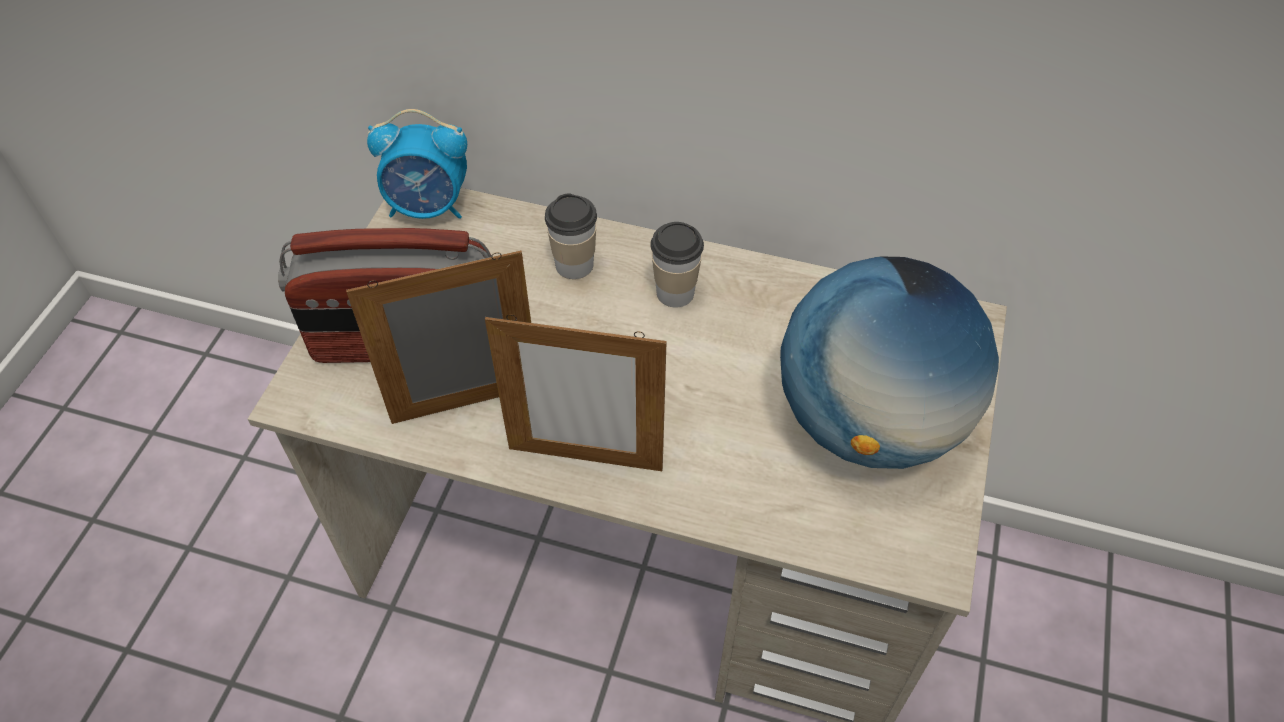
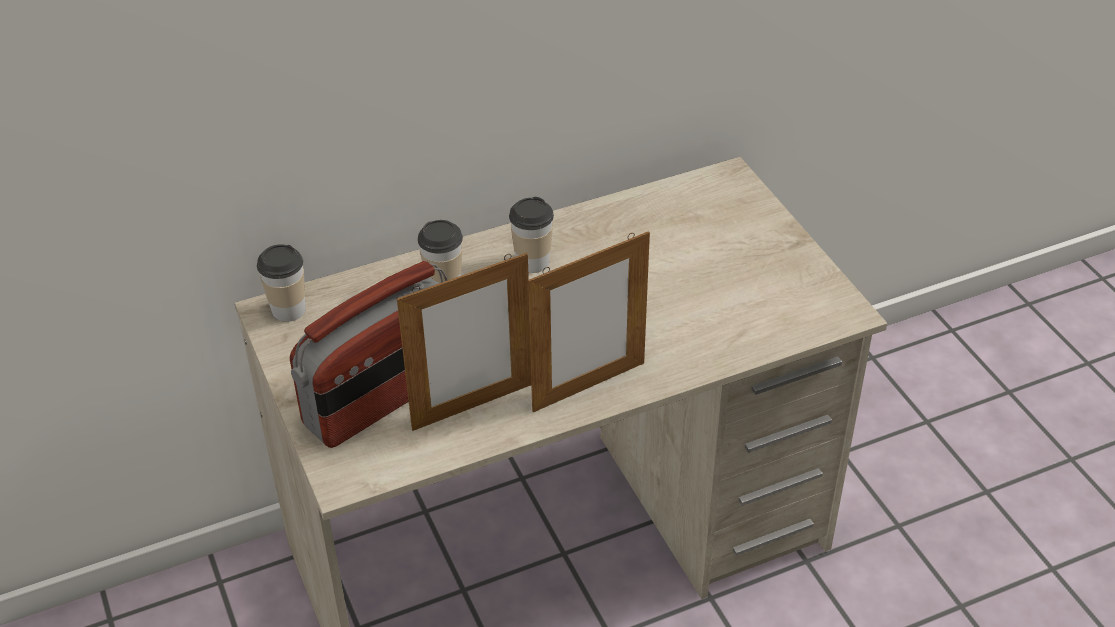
camera: 40 degrees left, 10 degrees down
picture frame [346,250,531,424] -> picture frame turned 150 degrees counterclockwise [397,253,531,431]
alarm clock [367,109,467,219] -> cup [257,244,306,322]
globe [780,256,999,469] -> none

